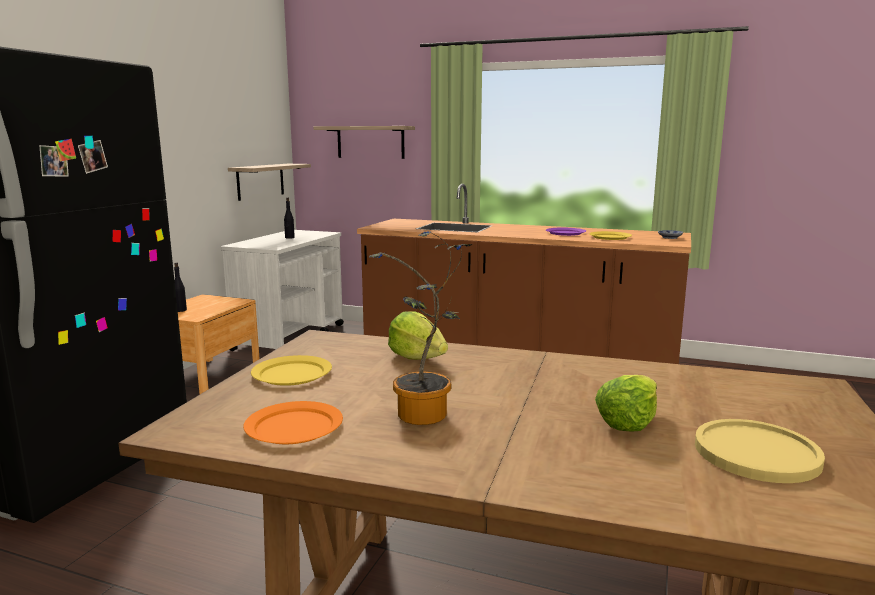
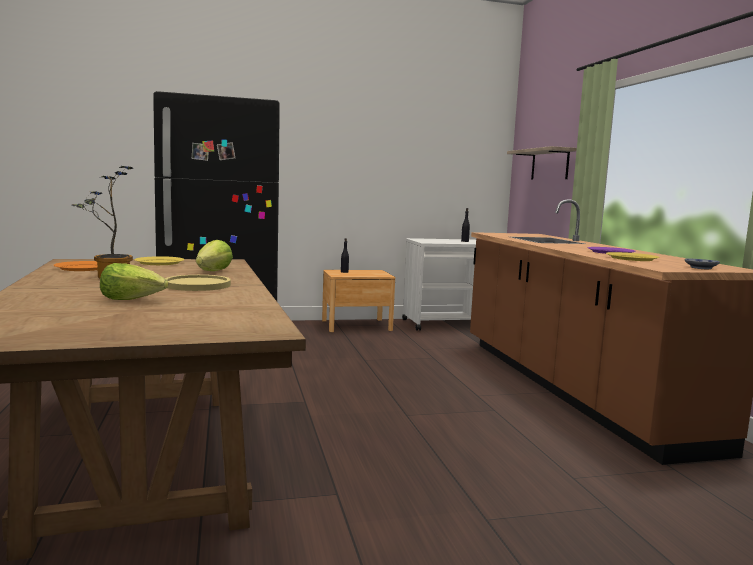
camera: 55 degrees right, 5 degrees down
shelf [228,164,311,201] -> none
yellow plate [695,419,825,483] -> yellow plate moved to [165,275,231,291]

